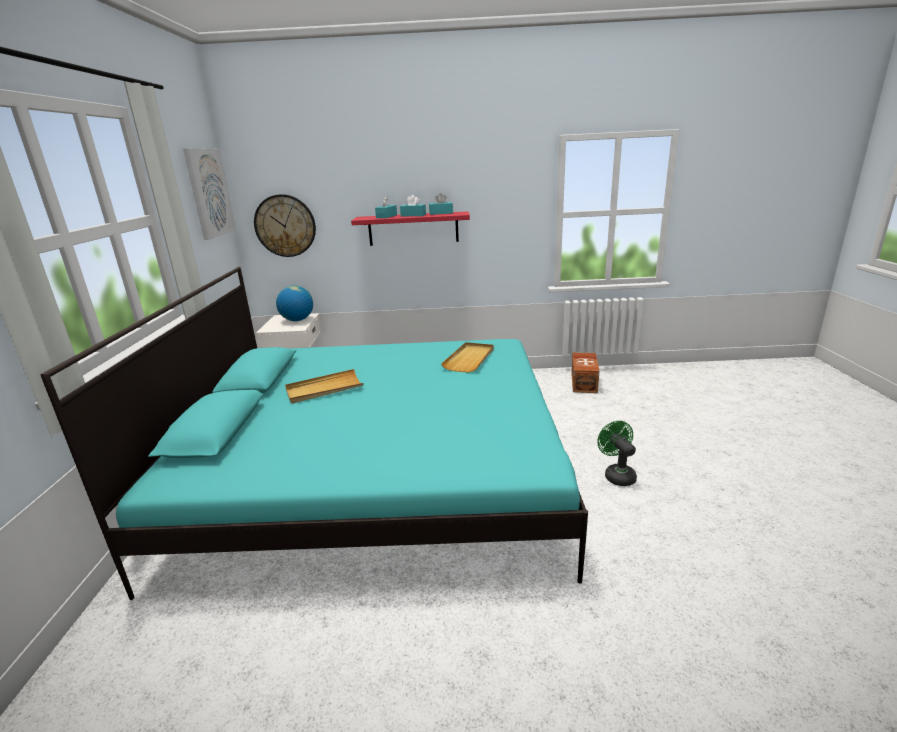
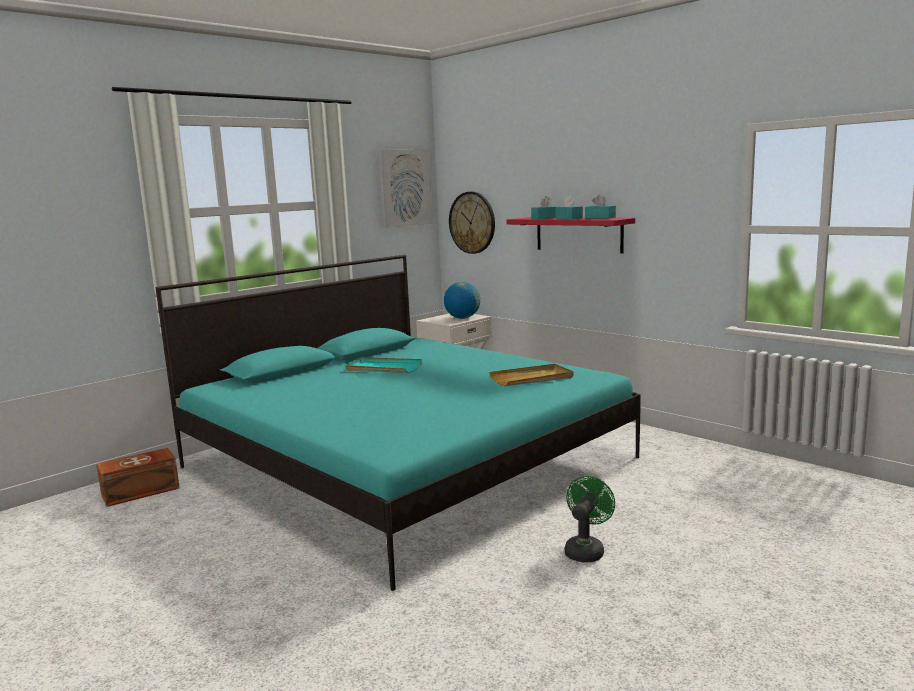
camera: 45 degrees right, 10 degrees down
beige tray [285,369,364,403] -> turquoise tray [345,357,422,373]
brown storage box [571,352,599,393] -> brown storage box moved to [96,448,180,507]

